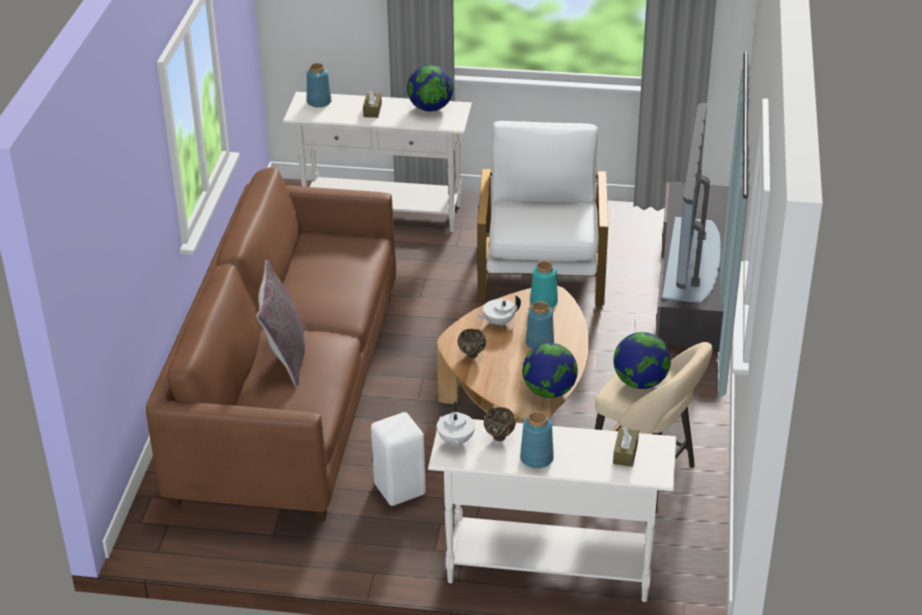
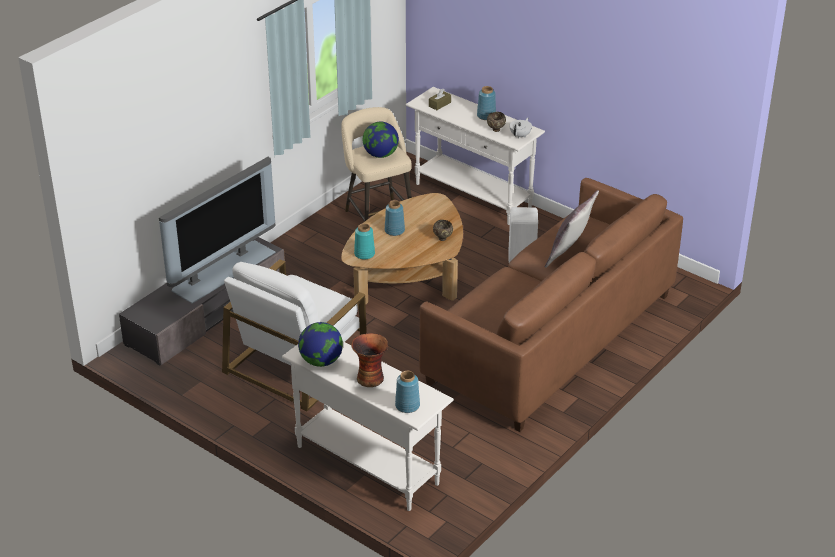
camera: 150 degrees left, 0 degrees up
brown tissue box [363,89,382,118] -> vase [351,333,388,387]
white teapot [476,295,521,327] -> none
globe [522,343,578,398] -> none

